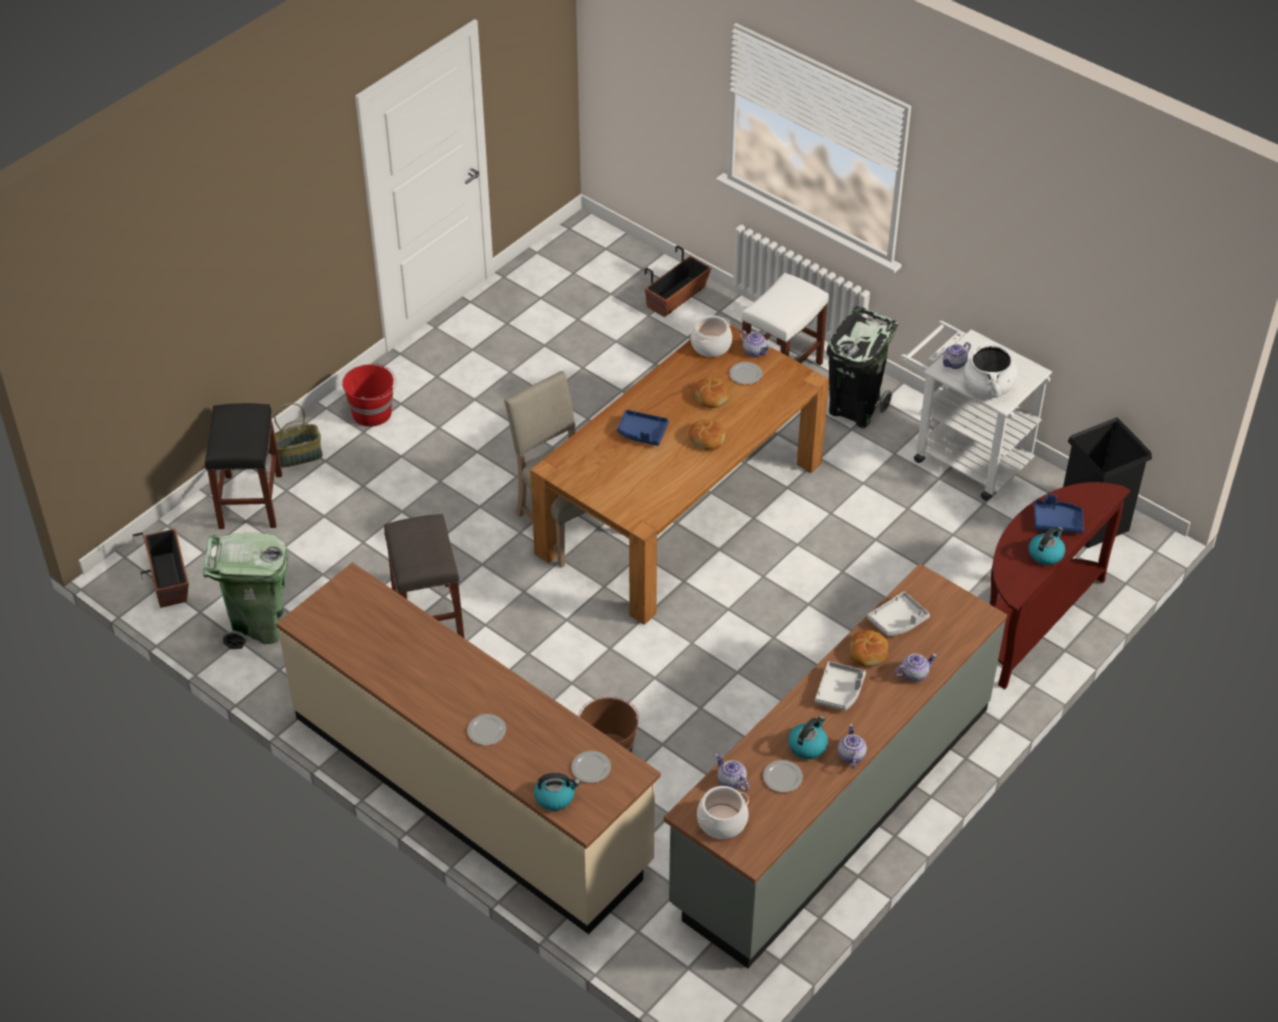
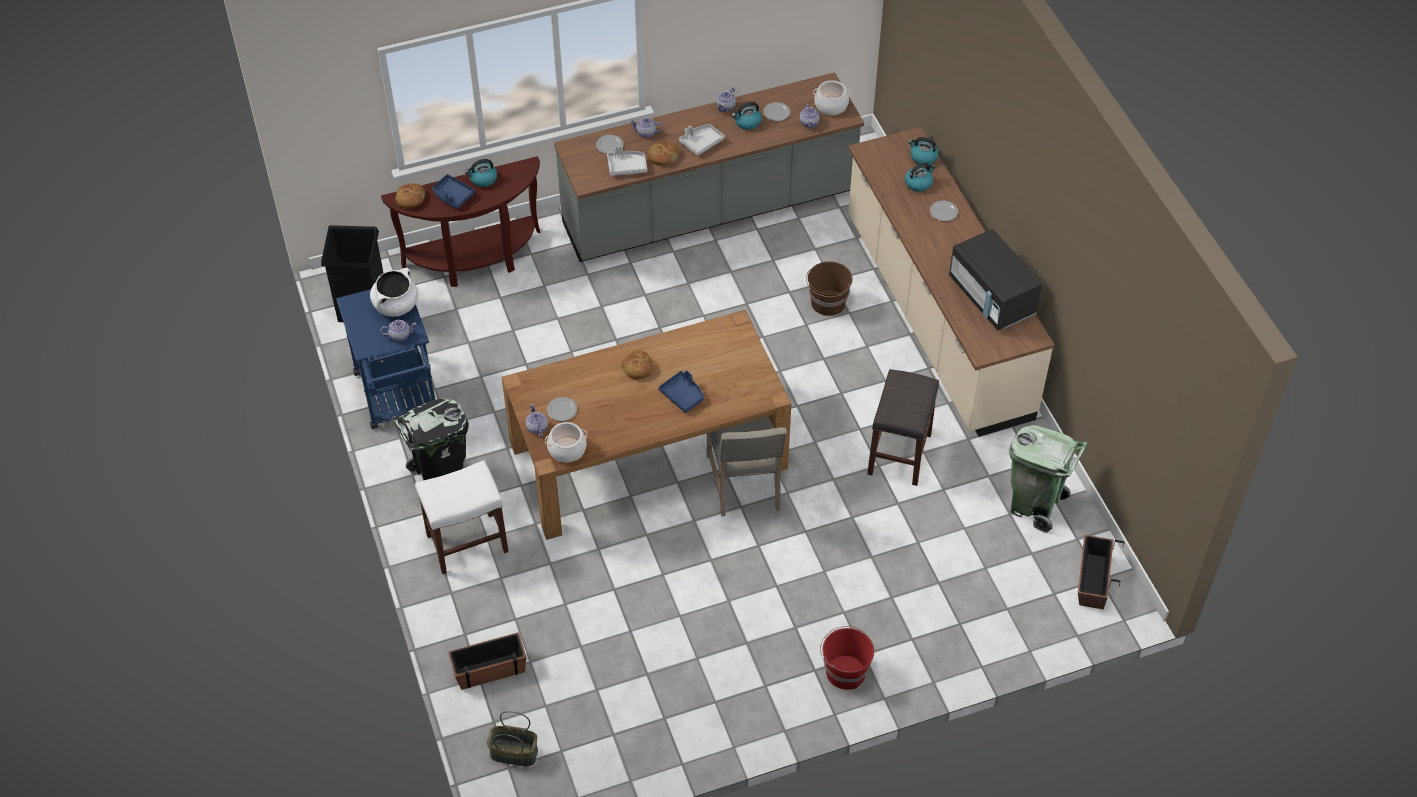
camera: 150 degrees left, 5 degrees up
black stool [205,403,282,529] -> none
basket [274,403,323,467] -> basket moved to [487,711,538,766]
plate [572,751,611,783] -> plate moved to [596,135,624,154]
bread [694,377,730,408] -> bread moved to [395,183,425,209]
white cart [900,321,1052,501] -> blue cart [336,289,436,429]
none -> kettle [905,163,936,192]
none -> black microwave [949,229,1042,330]

